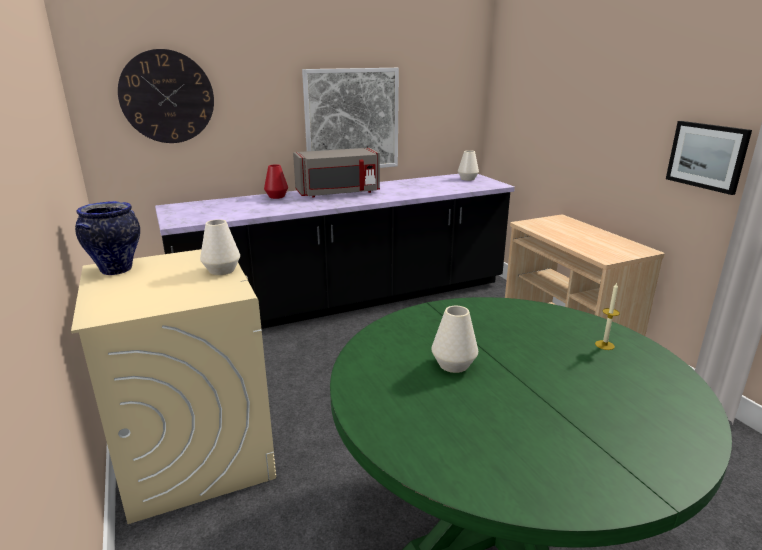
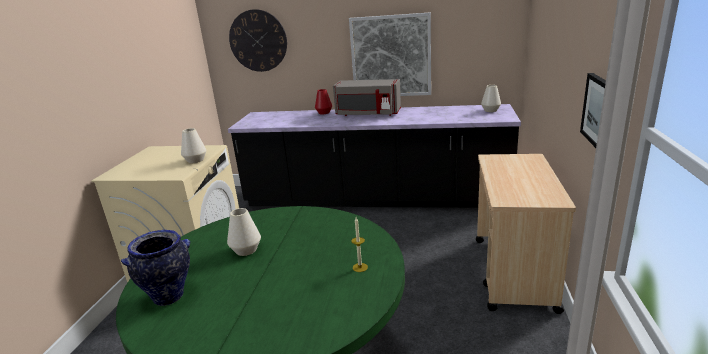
camera: 35 degrees right, 0 degrees up
vase [75,201,140,275] -> vase moved to [121,230,190,306]

